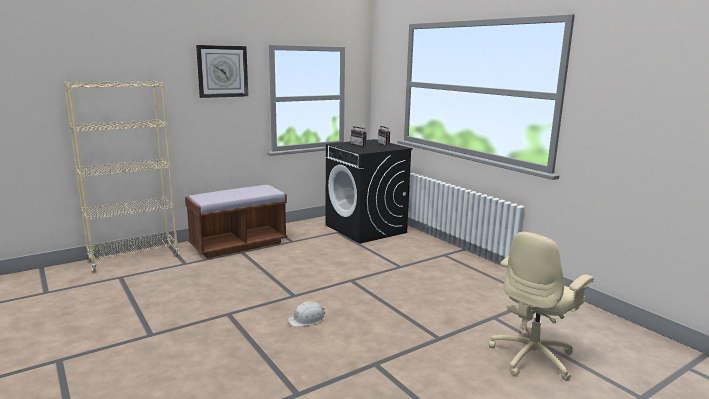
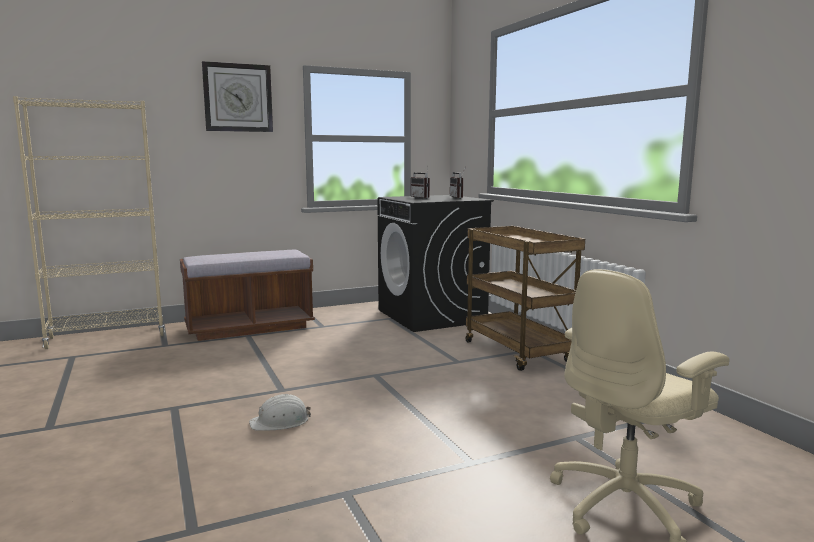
camera: 10 degrees right, 5 degrees down
none -> brown cart [465,226,585,371]

